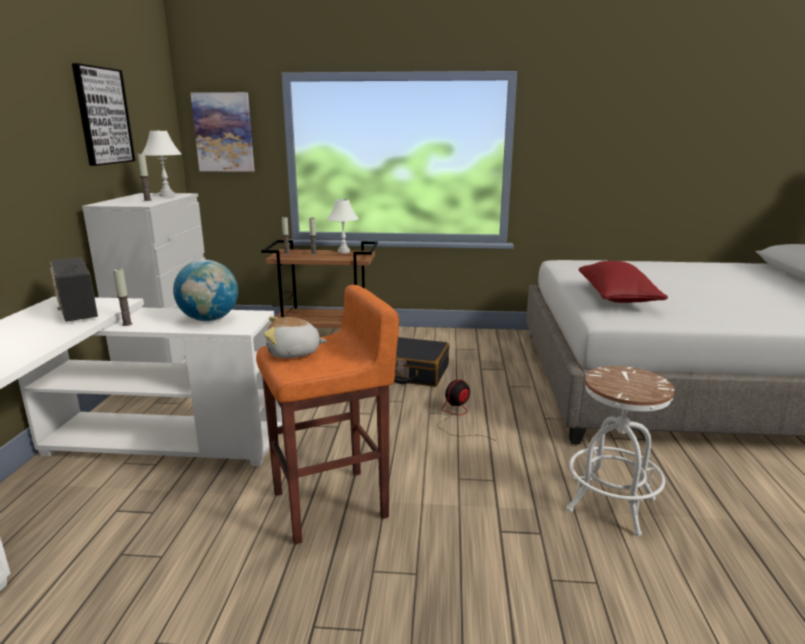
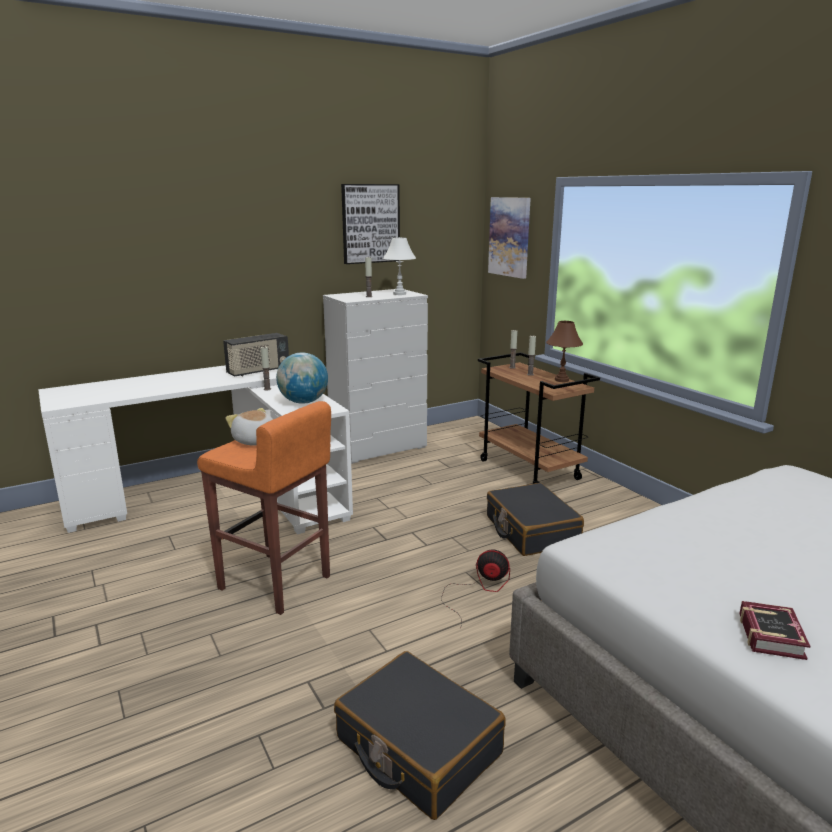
camera: 55 degrees right, 0 degrees up
radio [50,257,98,322] -> radio turned 150 degrees counterclockwise [223,333,289,377]
white table lamp [327,199,359,253] -> brown table lamp [546,321,583,382]
white stool [566,366,675,536] -> black suitcase [334,651,506,820]
red pillow [578,261,668,303] -> none
none -> book [739,601,810,660]

